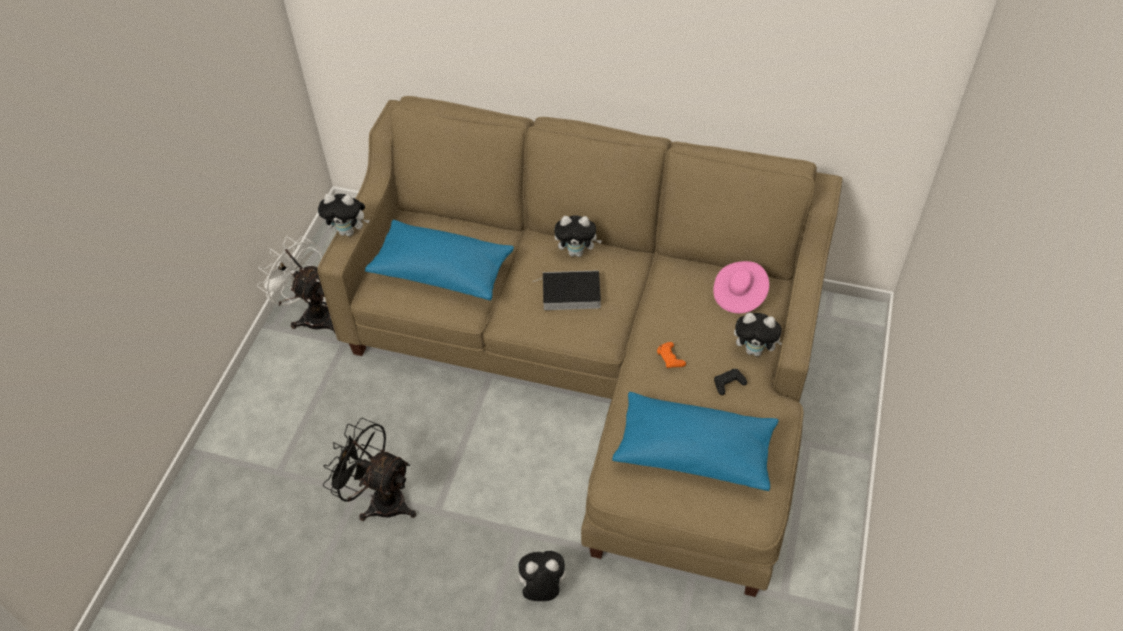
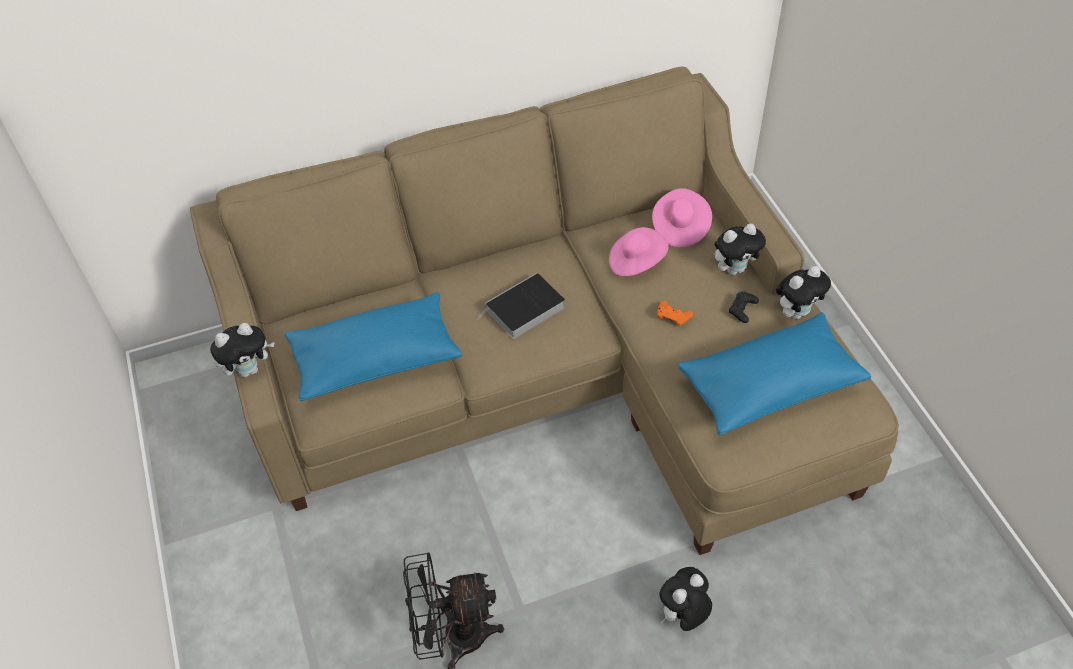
camera: 35 degrees left, 0 degrees up
white fan [257,236,335,333] -> none
plush toy [554,215,602,257] -> plush toy moved to [776,266,831,319]
none -> pink hat [609,227,668,276]

